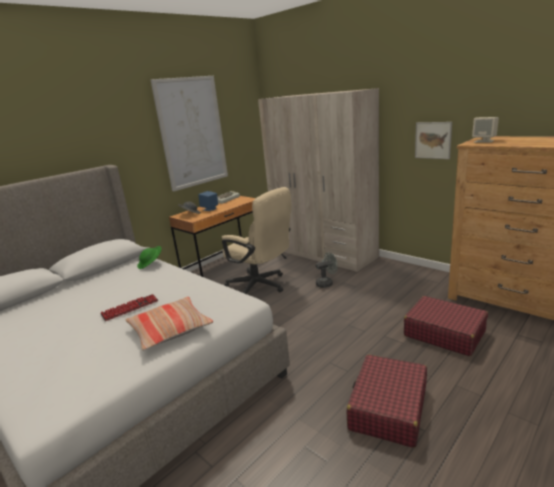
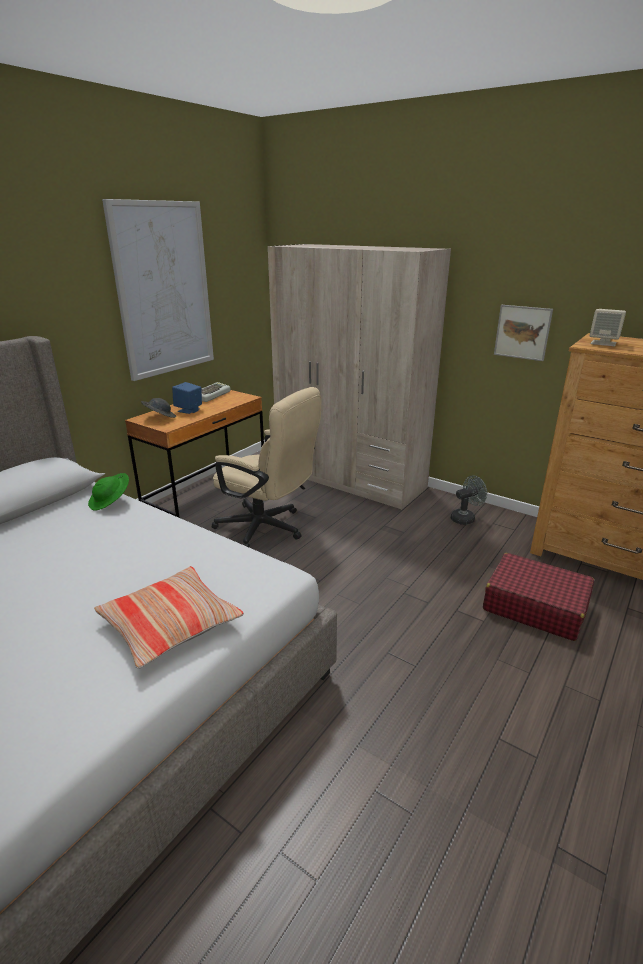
camera: 10 degrees left, 5 degrees up
keyboard [101,294,158,321] -> none
grey fan [316,252,338,288] -> grey fan moved to [451,476,487,525]
red suitcase [346,354,427,448] -> none

